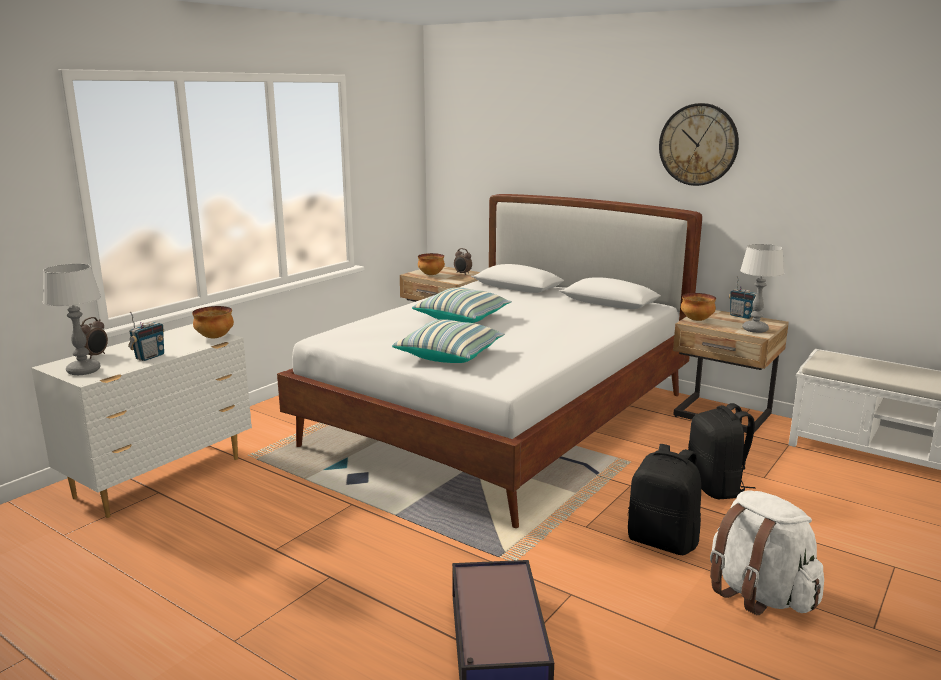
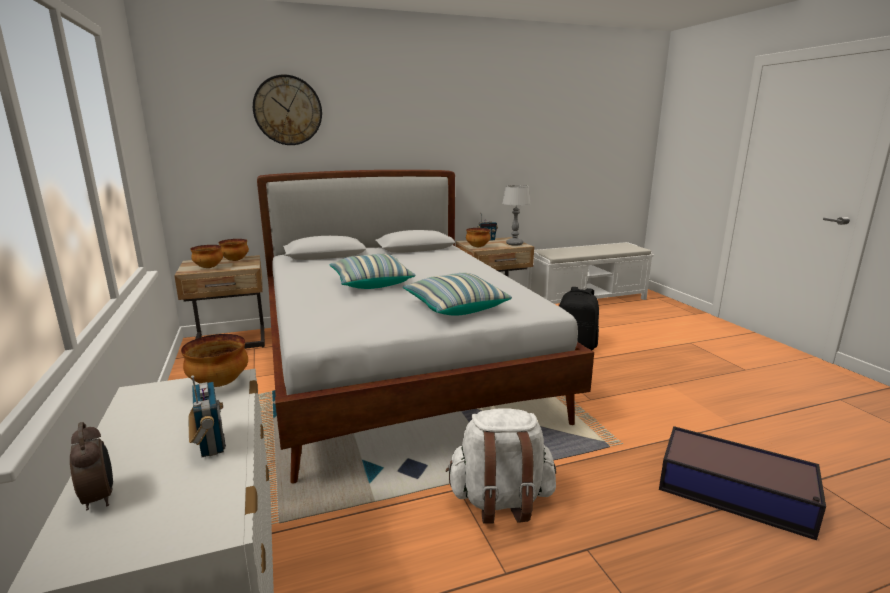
camera: 55 degrees left, 0 degrees up
table lamp [43,264,101,375] -> none
alarm clock [454,248,472,275] -> bowl [218,239,249,261]
black backpack [628,444,701,555] -> none
wall clock [659,103,739,186] -> wall clock moved to [253,74,322,145]
white backpack [710,490,824,615] -> white backpack moved to [446,409,556,524]

